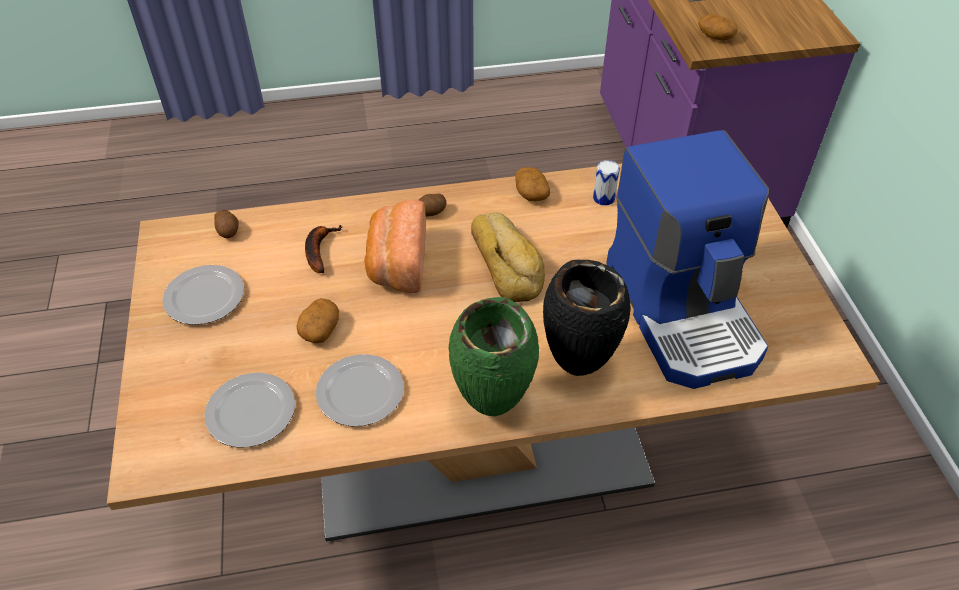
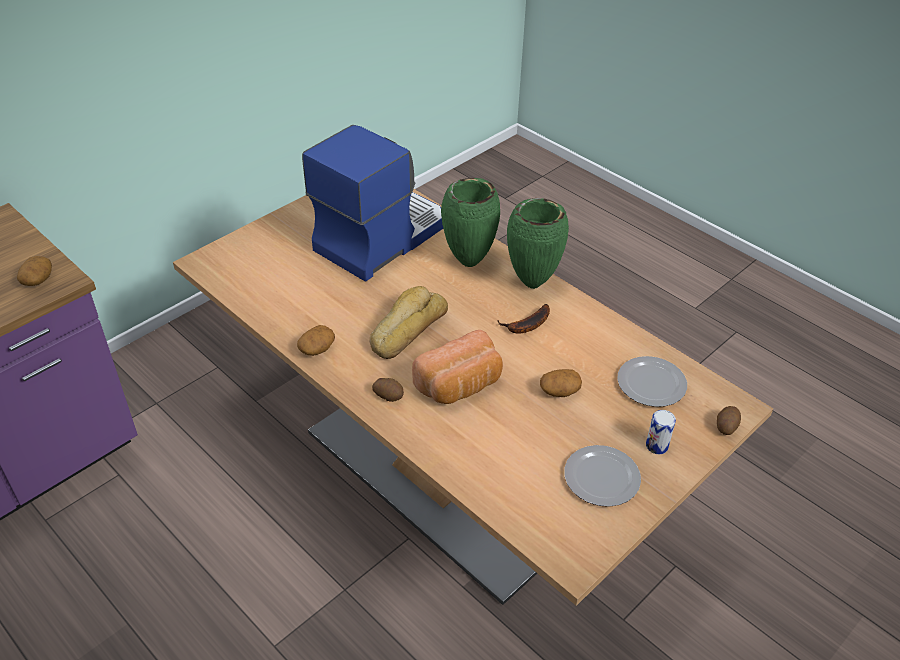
camera: 125 degrees left, 5 degrees down
potato [214,210,239,238] -> potato moved to [717,406,741,435]
banana [305,225,342,273] -> banana moved to [498,304,550,334]
plate [316,354,404,426] -> none
black vase [543,260,631,376] -> green vase [441,178,500,267]
can [593,160,620,206] -> can moved to [646,410,676,454]

